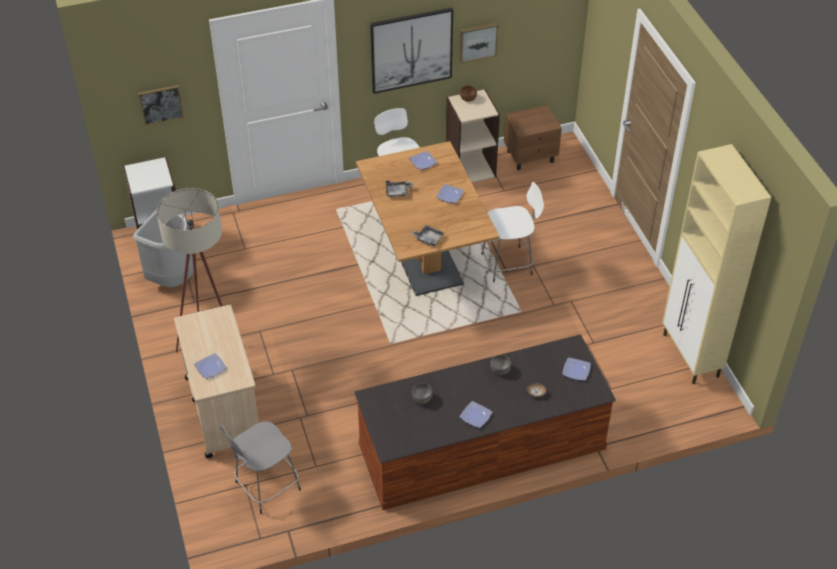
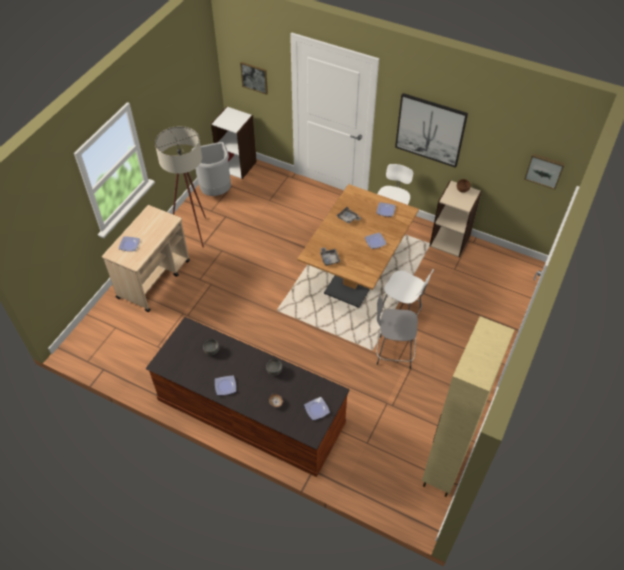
camera: 45 degrees right, 5 degrees up
grey stool [219,421,301,514] -> grey stool moved to [376,294,418,369]
picture [460,22,498,63] -> picture moved to [524,154,565,190]
brown nightstand [504,105,562,170] -> none

